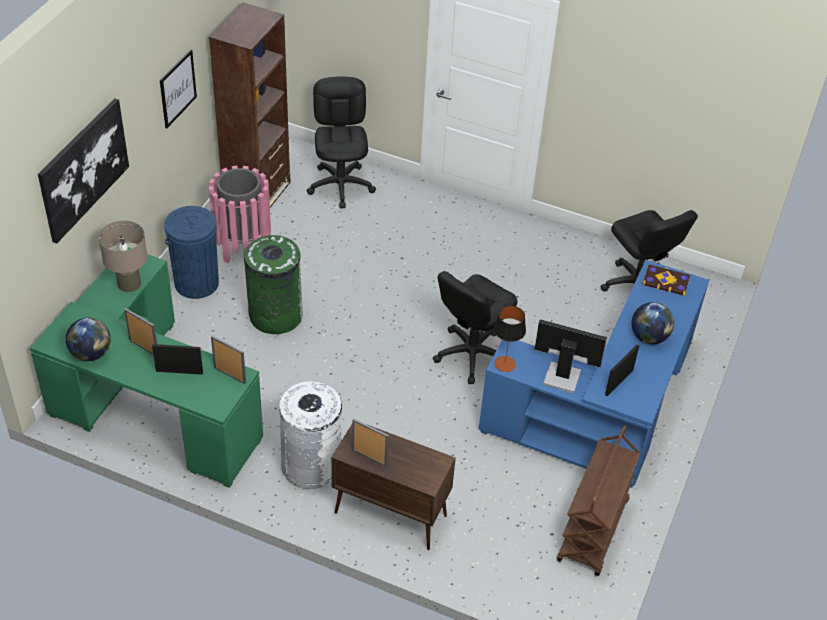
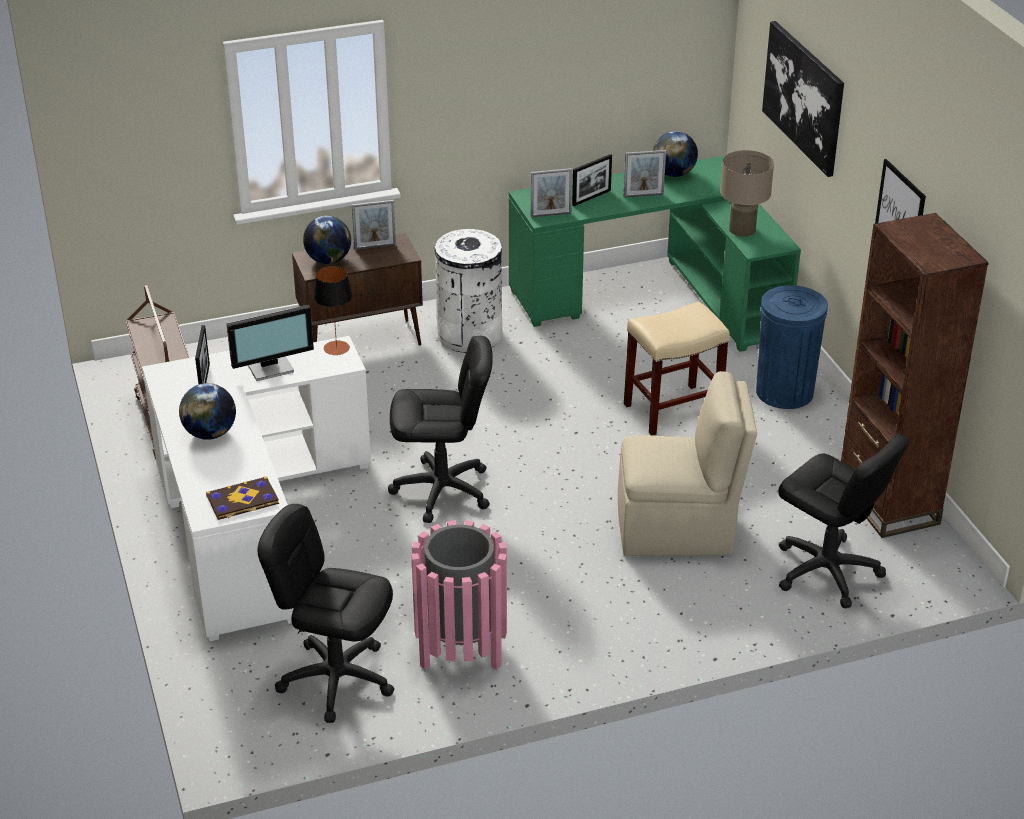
camera: 140 degrees right, 10 degrees down
pink trash can [209,166,271,263] -> pink trash can moved to [411,520,507,670]
green trash can [244,235,303,334] -> beige stool [624,301,730,436]
black office chair [433,271,517,384] -> black office chair turned 90 degrees clockwise [388,336,493,523]
blue desk [479,260,709,488] -> white desk [142,336,371,641]
none -> globe [303,216,351,264]
none -> beige chair [618,371,757,556]

